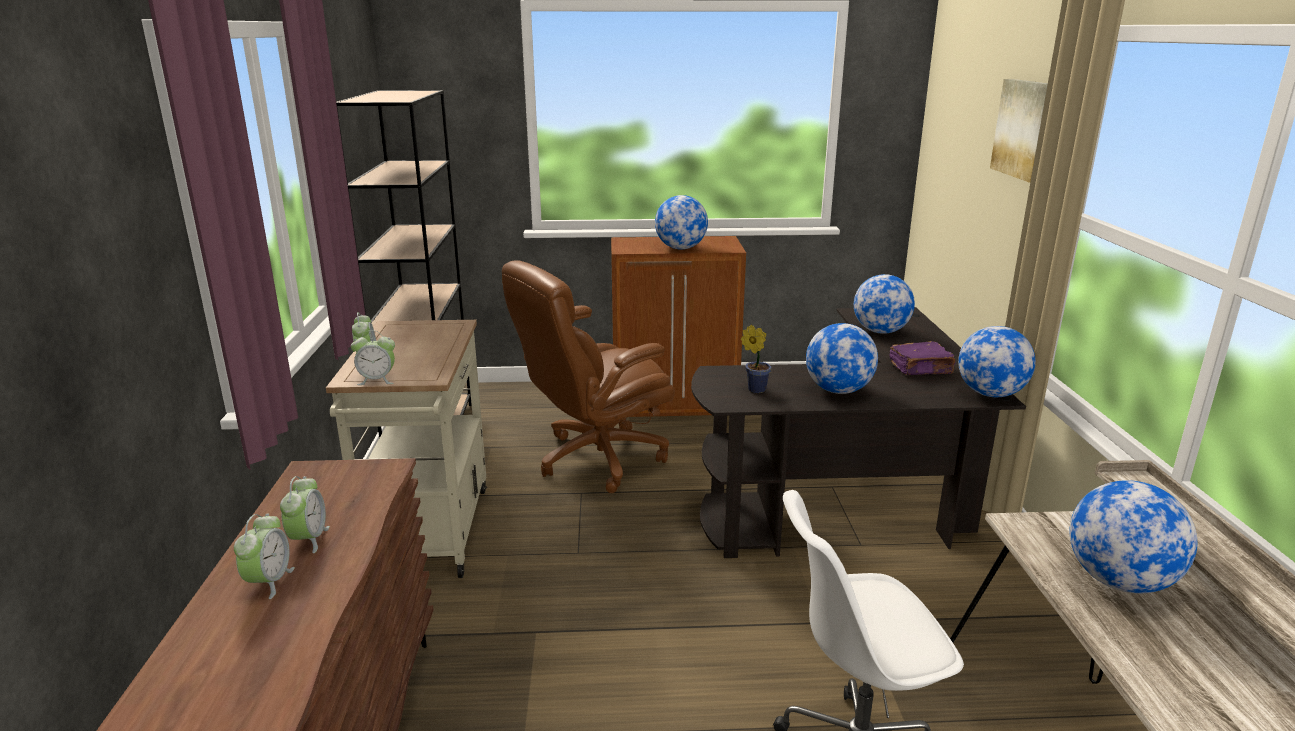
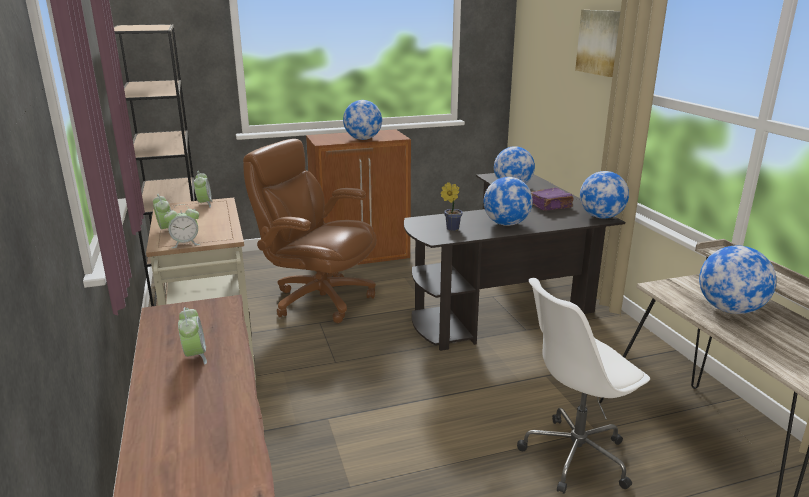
camera: 15 degrees left, 0 degrees up
alarm clock [234,514,295,599] -> alarm clock moved to [194,171,212,208]
brown office chair [502,260,675,493] -> brown office chair turned 75 degrees clockwise [243,139,376,323]

